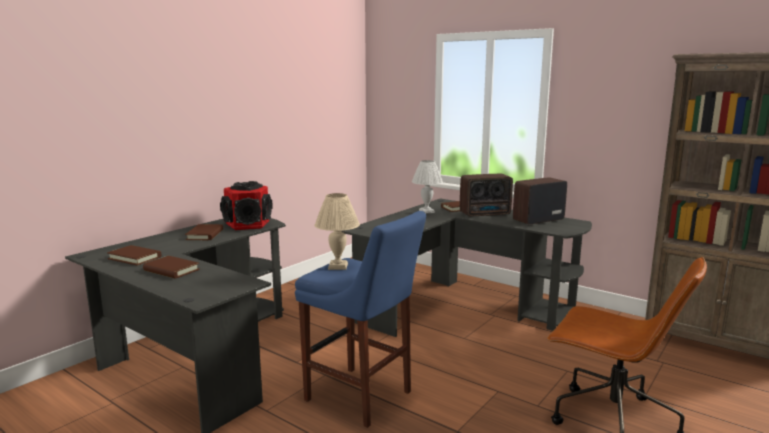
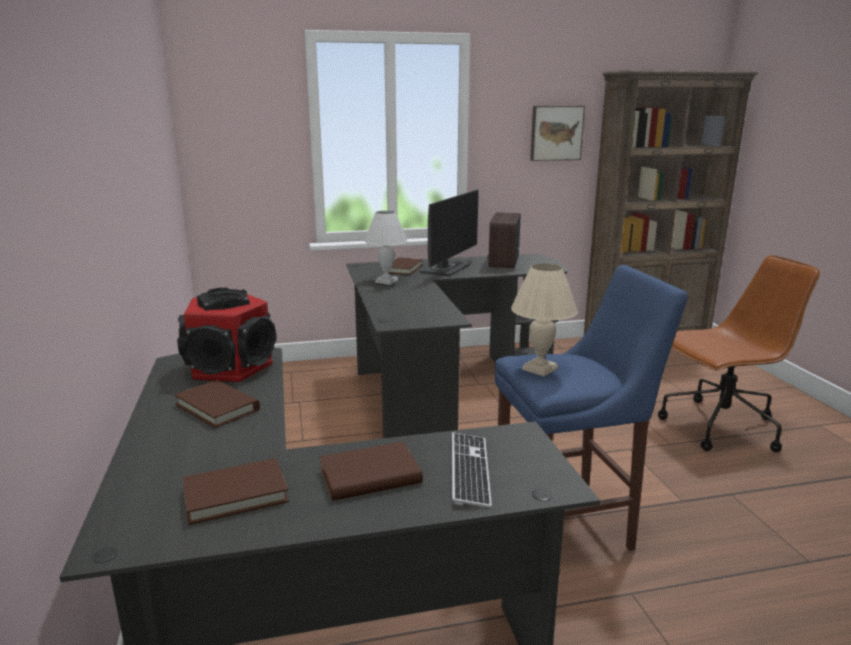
camera: 50 degrees left, 5 degrees up
radio [460,174,513,217] -> monitor [419,190,479,276]
none -> keyboard [452,432,492,508]
none -> picture [530,106,585,161]

